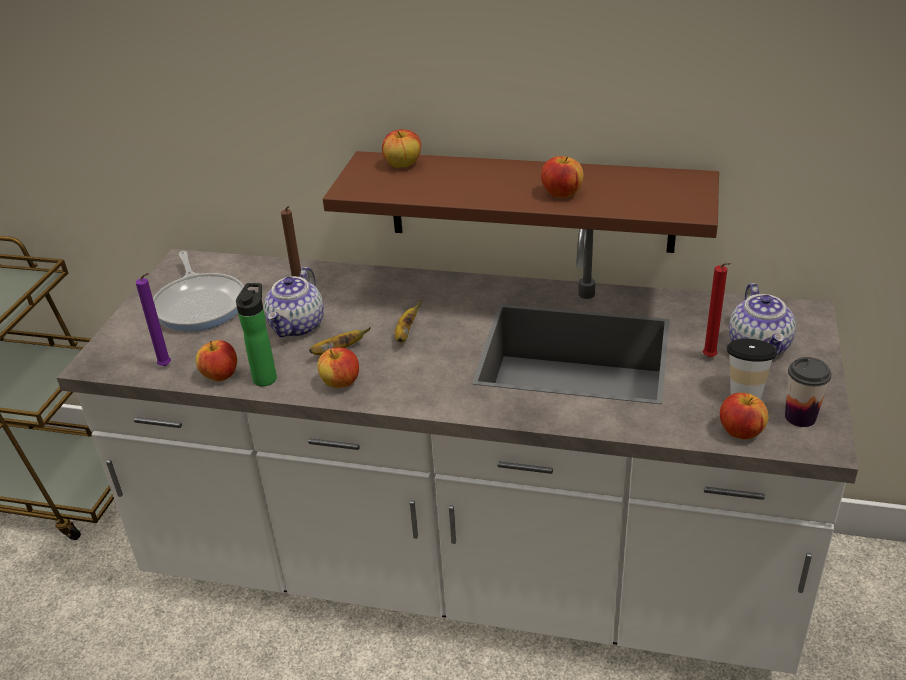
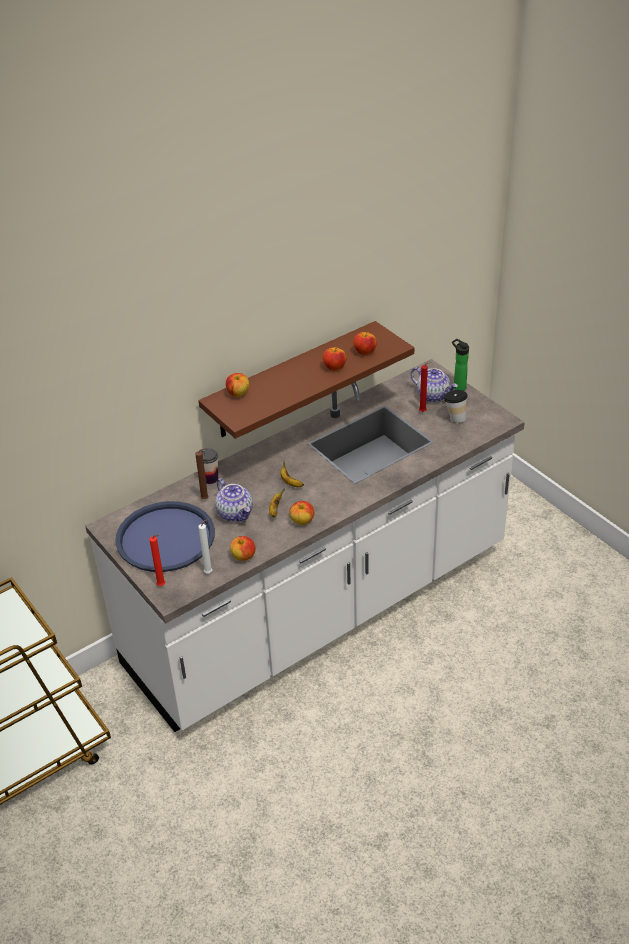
camera: 50 degrees left, 5 degrees up
purple candle [136,273,171,366] -> white candle [198,518,212,573]
frying pan [153,251,244,332] -> blue tray [115,501,215,572]
bottle [236,283,277,386] -> bottle moved to [452,339,469,391]
apple [720,393,768,440] -> apple moved to [353,332,377,355]
cup [785,357,832,427] -> cup moved to [201,448,218,484]
none -> red candle [149,535,165,586]

